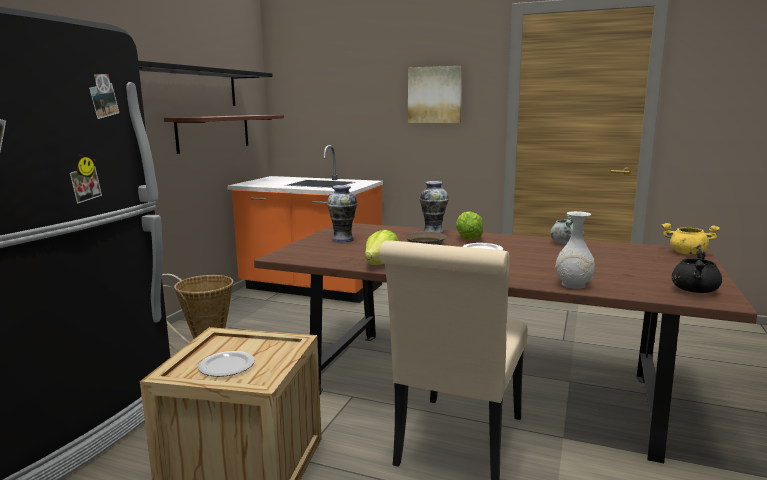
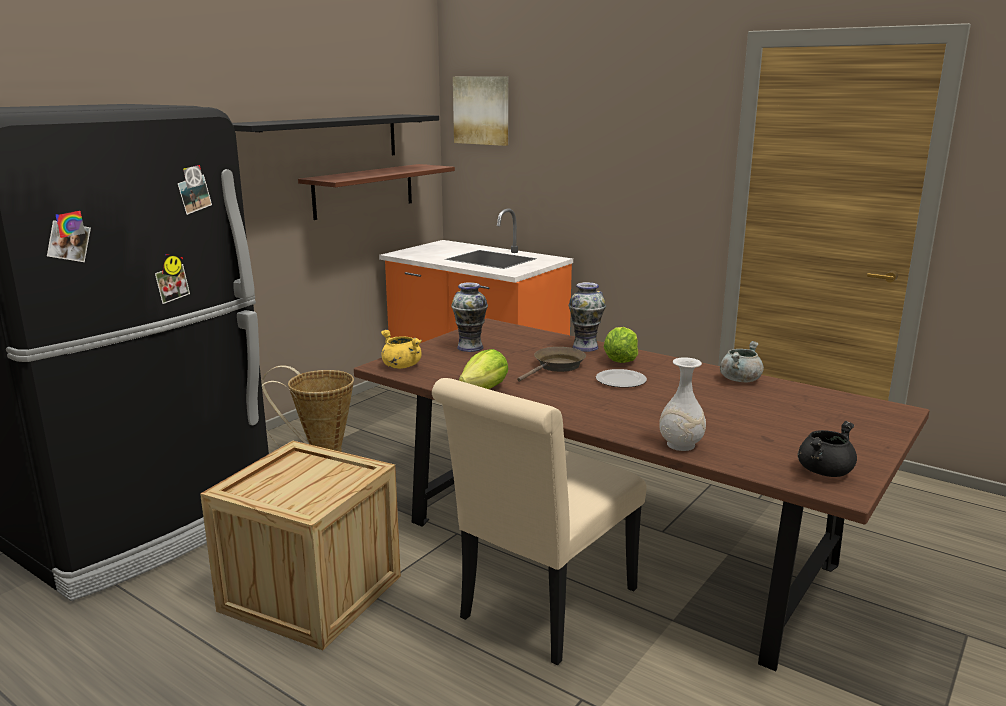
camera: 15 degrees right, 5 degrees up
plate [198,351,255,377] -> none
picture [408,66,462,123] -> picture moved to [453,76,508,146]
yellow cooking pot [662,223,720,255] -> yellow cooking pot moved to [381,330,422,369]

